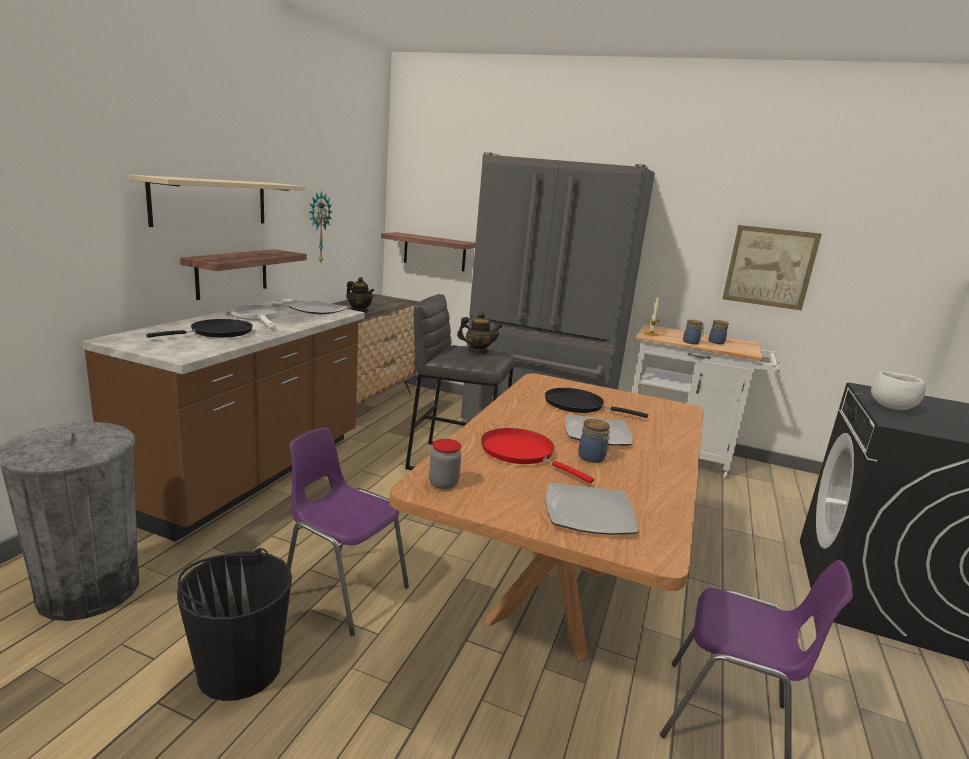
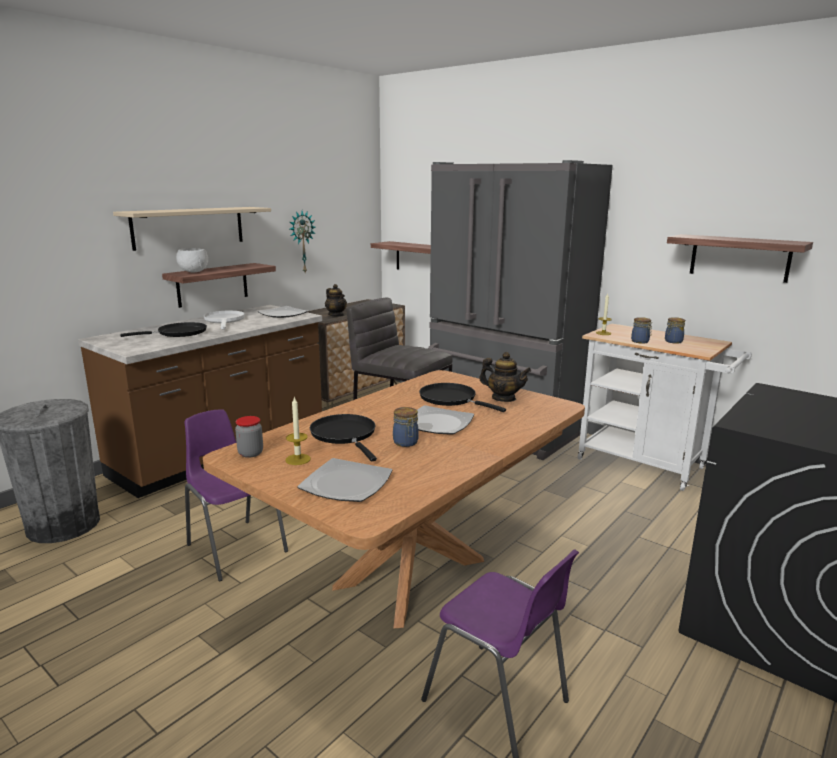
camera: 20 degrees right, 0 degrees up
black bucket [177,548,292,701] -> none
teapot [457,312,502,353] -> teapot moved to [479,352,531,402]
red frying pan [481,428,594,483] -> black frying pan [310,414,377,461]
picture [722,225,822,311] -> shelf [667,234,813,283]
white bowl [871,371,926,410] -> white bowl moved to [176,248,208,272]
none -> candle [285,396,311,465]

